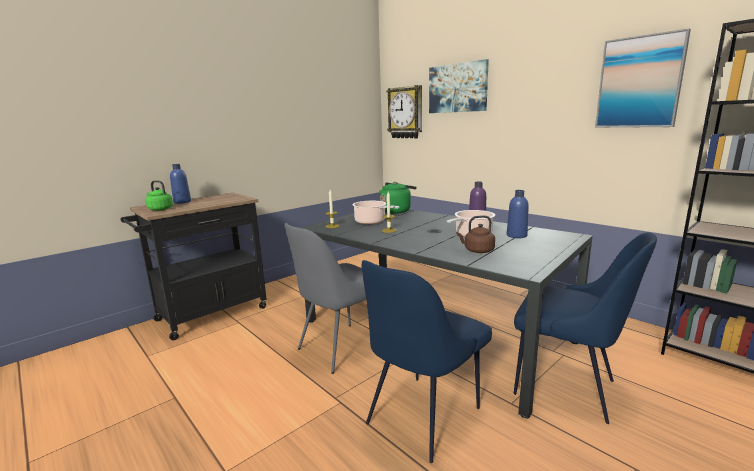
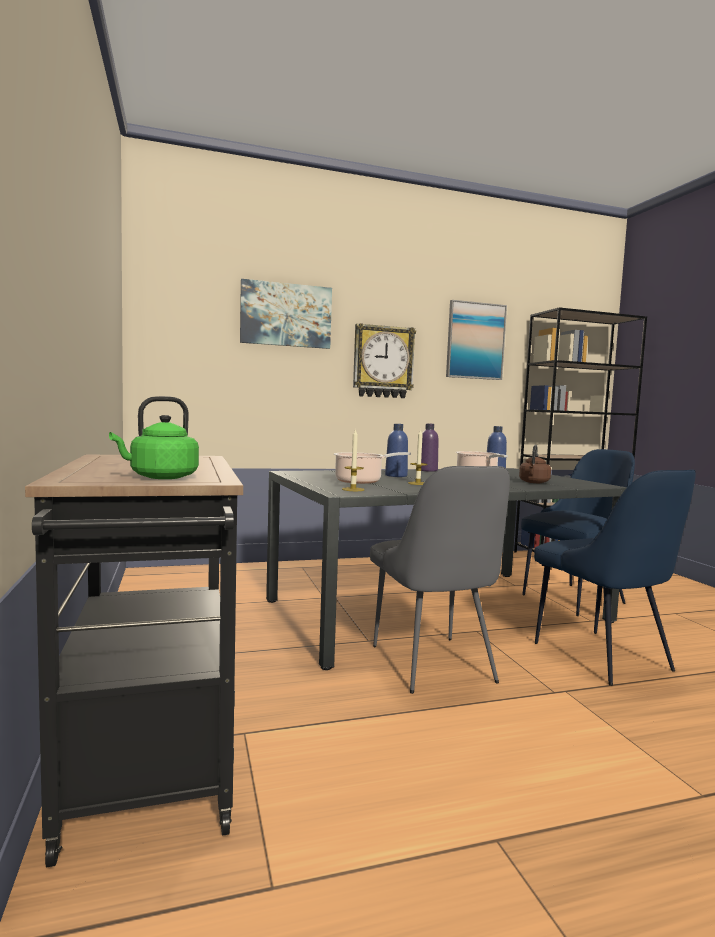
camera: 65 degrees left, 10 degrees down
blue bottle [170,164,191,204] -> blue bottle moved to [385,424,408,477]
green kettle [379,182,417,214] -> none
wall clock [386,85,422,138] -> wall clock moved to [353,323,416,398]

